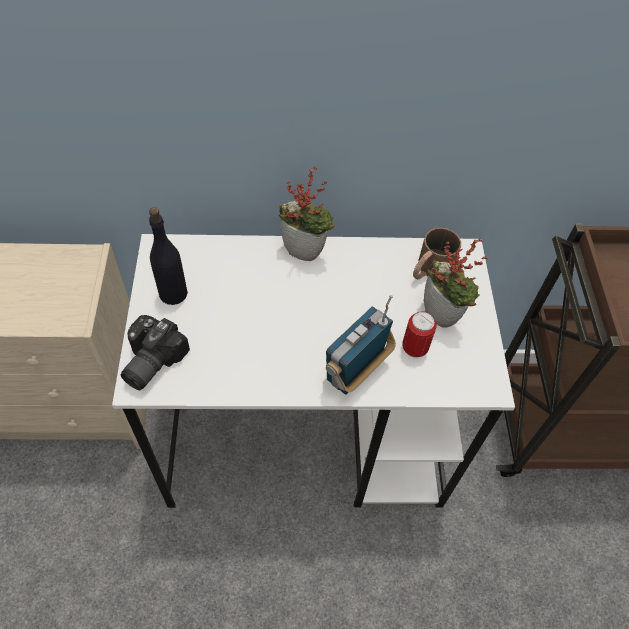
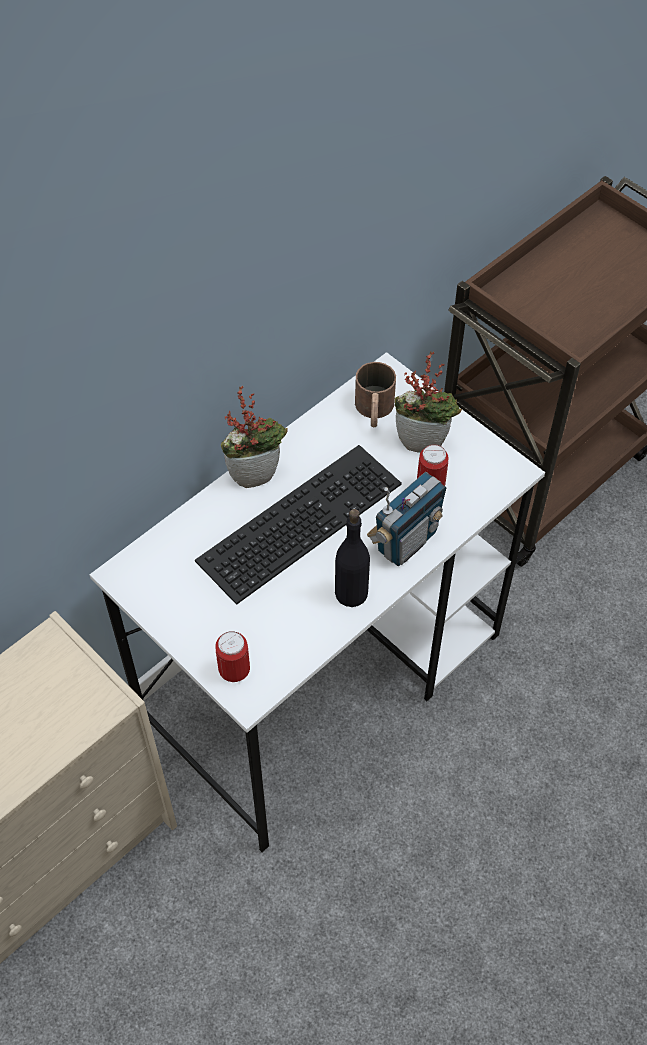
camera: 40 degrees left, 0 degrees up
camera [121,315,190,390] -> can [215,631,250,682]
black bottle [149,207,188,305] -> black bottle moved to [335,509,370,607]
radio [326,295,396,395] -> radio turned 135 degrees counterclockwise [367,472,446,566]
none -> keyboard [195,445,402,605]

